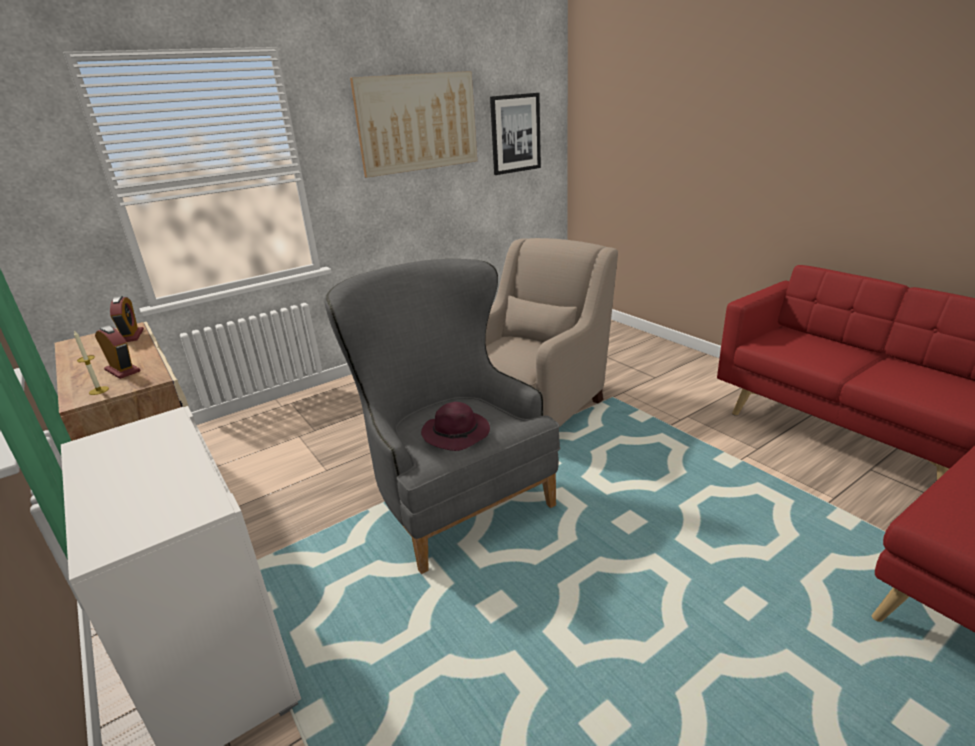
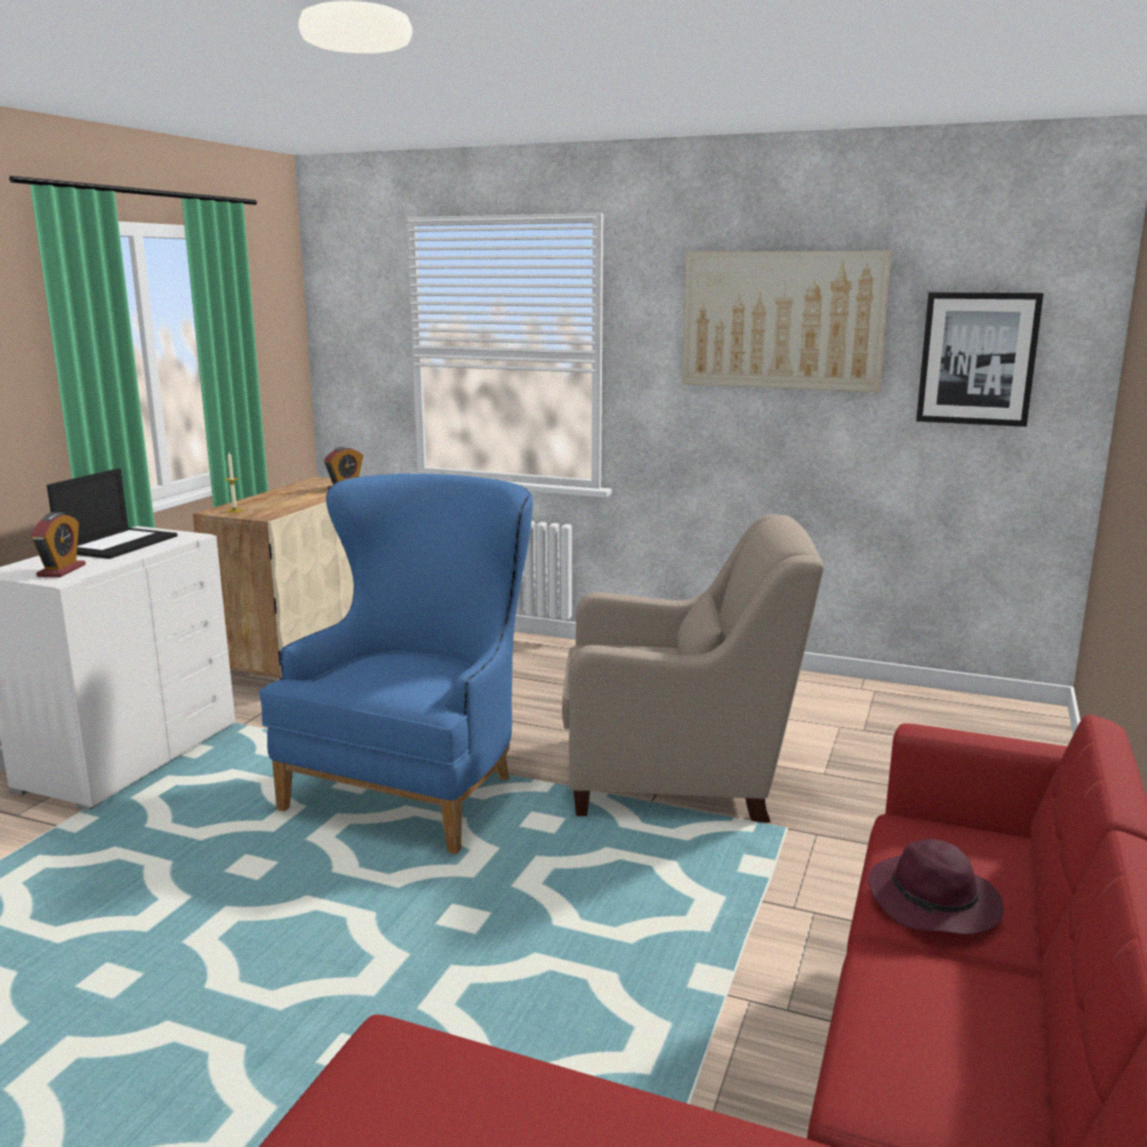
camera: 55 degrees right, 10 degrees down
alarm clock [95,326,140,379] -> alarm clock moved to [31,512,86,577]
grey armchair [324,259,561,574] -> blue armchair [259,474,533,854]
purple hat [421,402,490,451] -> purple hat moved to [868,839,1004,935]
none -> laptop [47,468,177,559]

